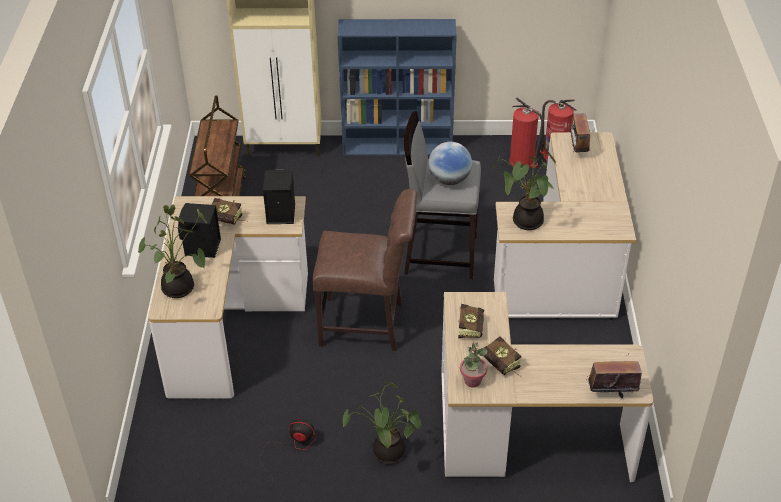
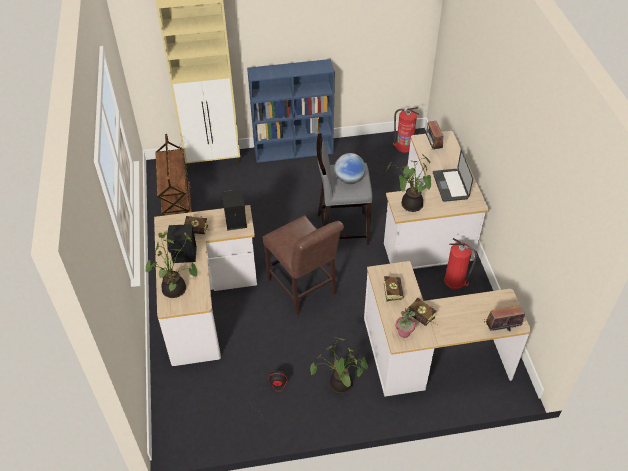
camera: 10 degrees left, 5 degrees up
brown chair [313,189,417,351] -> brown chair turned 60 degrees clockwise [263,215,344,315]
fire extinguisher [510,97,544,168] -> fire extinguisher moved to [444,238,477,289]
none -> laptop [433,150,473,202]

